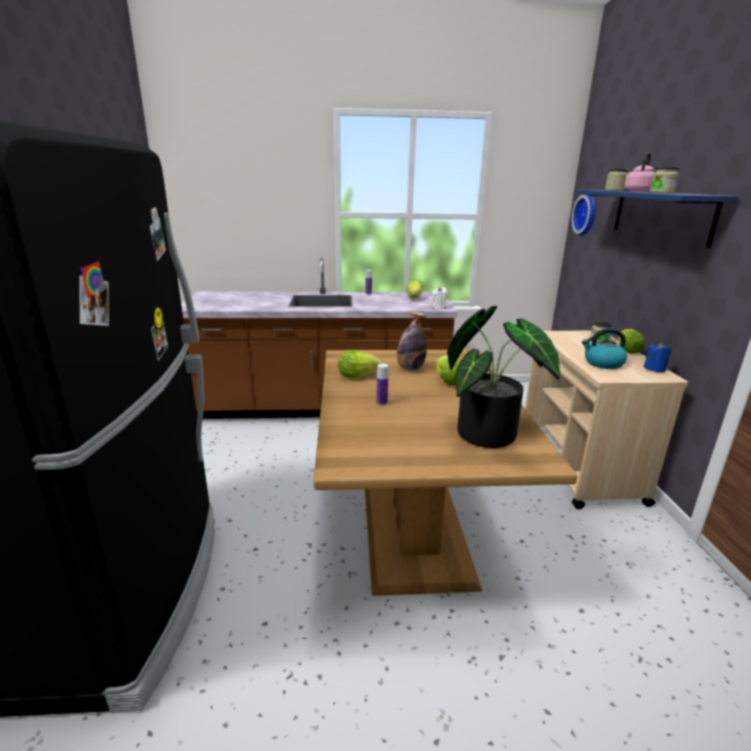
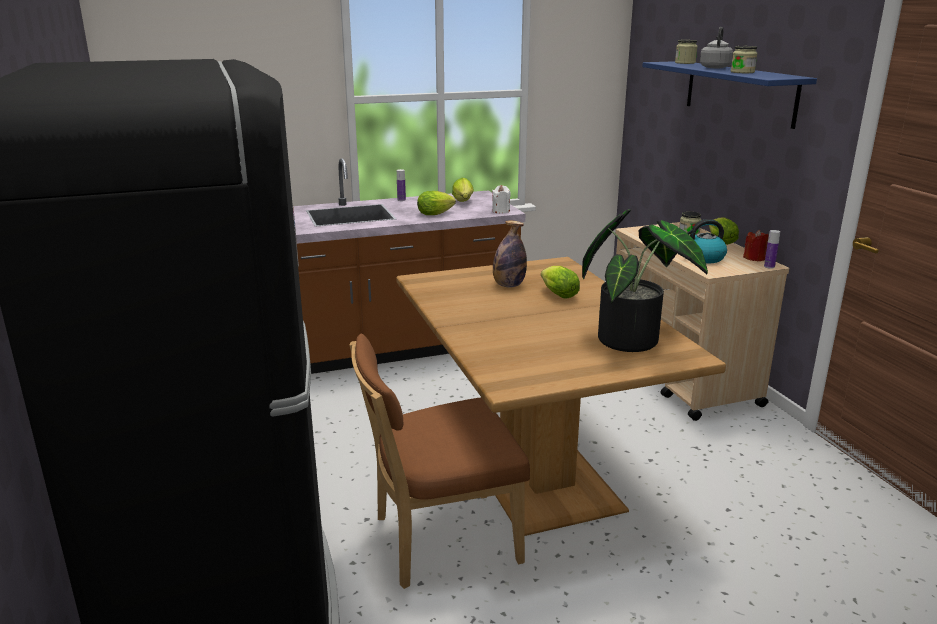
camera: 15 degrees left, 0 degrees up
lettuce [338,350,382,378] -> lettuce moved to [417,191,456,215]
bottle [376,364,388,406] -> bottle moved to [764,230,780,269]
wall clock [571,195,596,236] -> none
pink kettle [624,152,655,192] -> grey kettle [700,27,733,68]
blue candle [644,343,671,372] -> red candle [743,230,768,261]
none -> brown chair [349,333,530,589]

